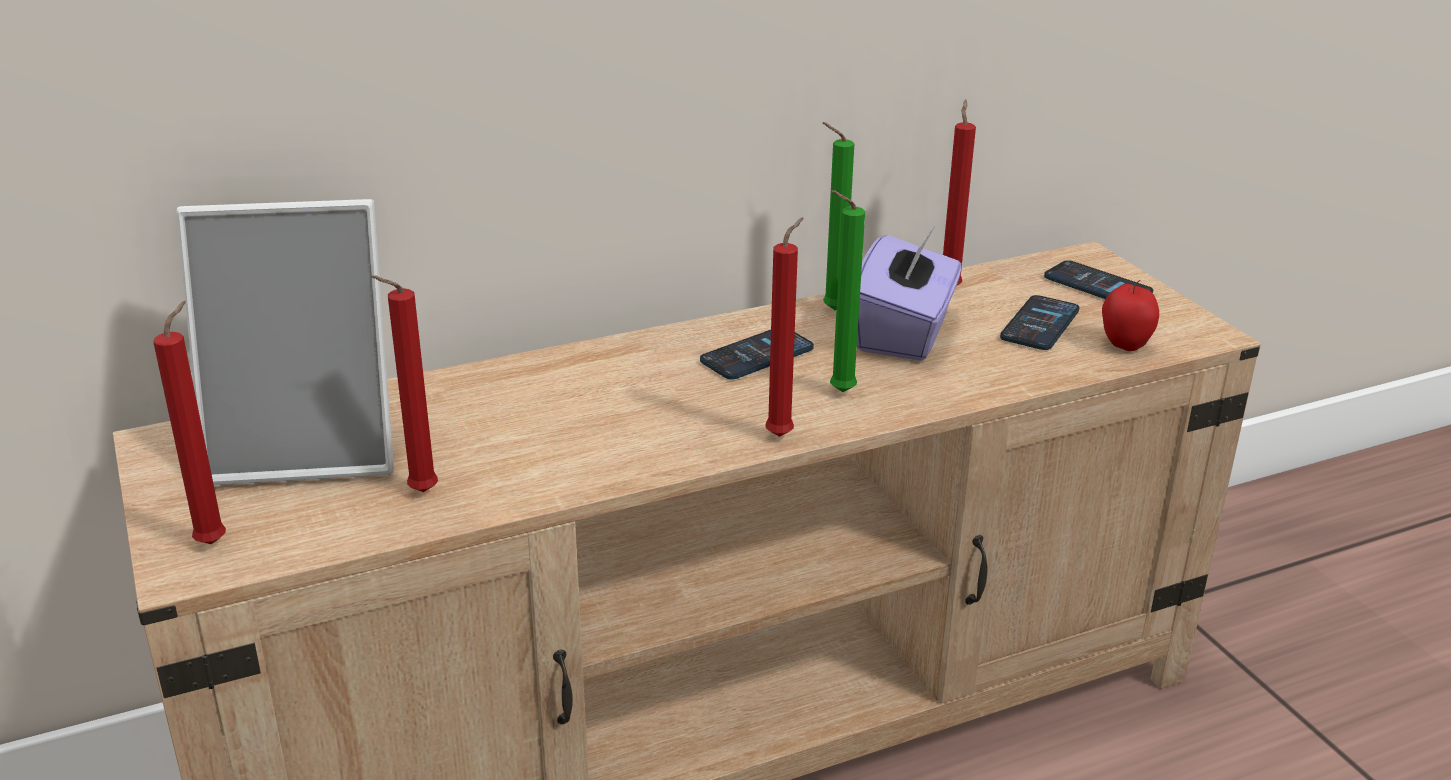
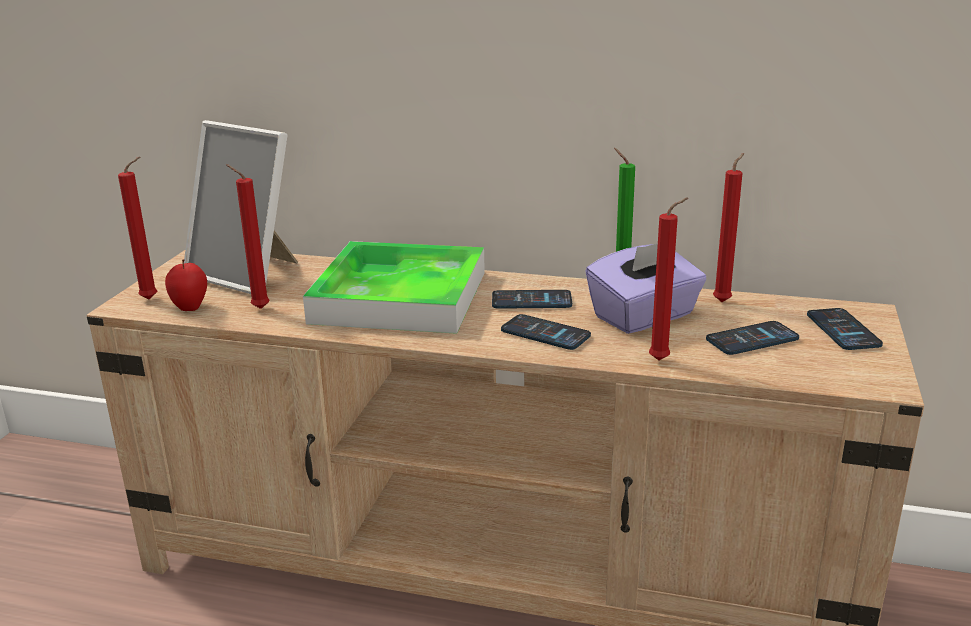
camera: 40 degrees right, 5 degrees down
red candle [766,217,803,437] -> red candle moved to [649,197,688,360]
green candle [830,190,865,392] -> phone [501,314,591,350]
apple [1102,280,1159,351] -> apple moved to [165,259,207,311]
none -> tray [303,241,485,334]

